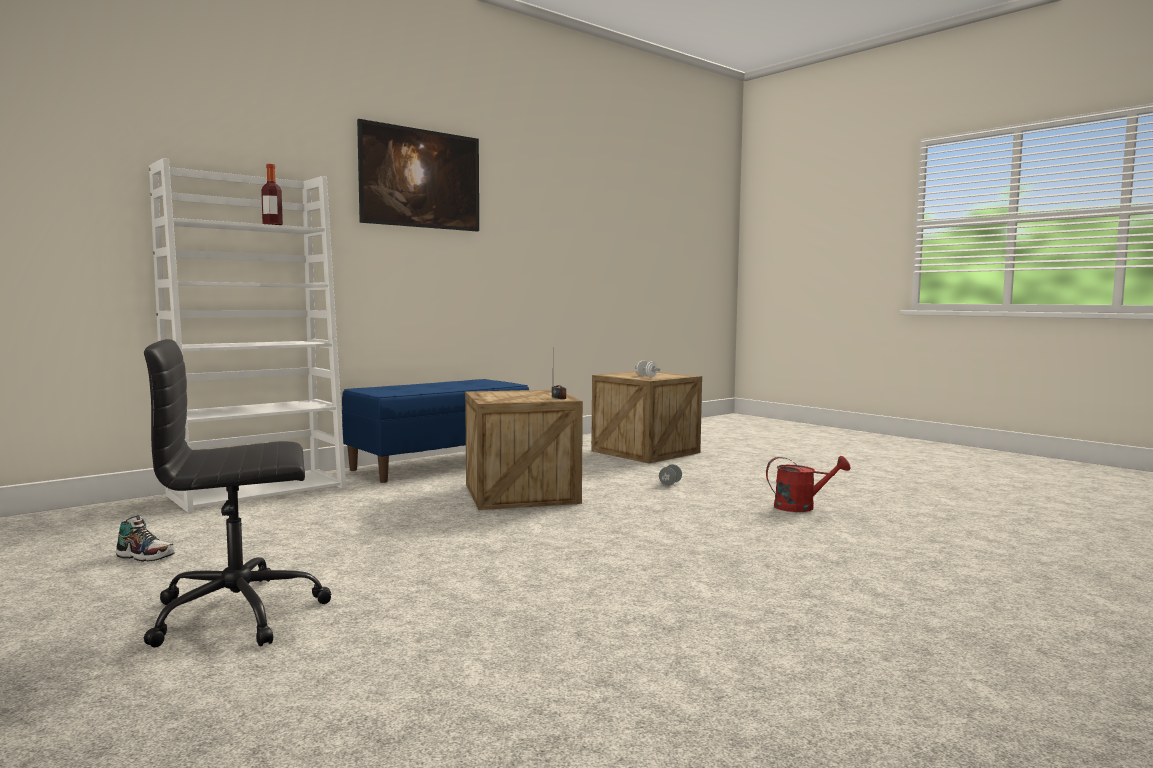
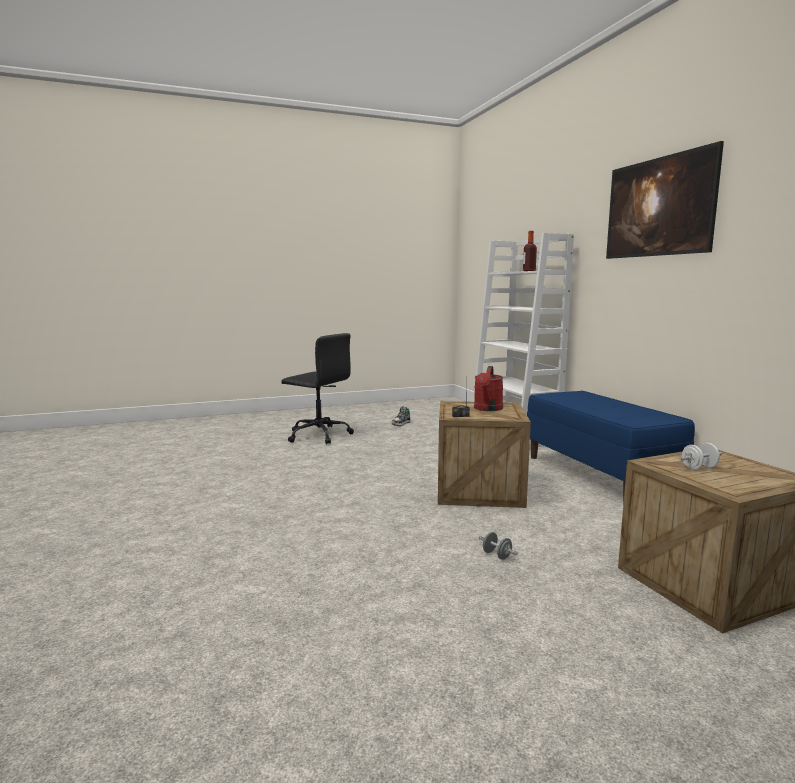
camera: 110 degrees right, 5 degrees up
black office chair [144,339,332,648] -> black office chair turned 120 degrees clockwise [281,333,354,444]
red watering can [766,456,850,512] -> red watering can moved to [474,366,504,411]

